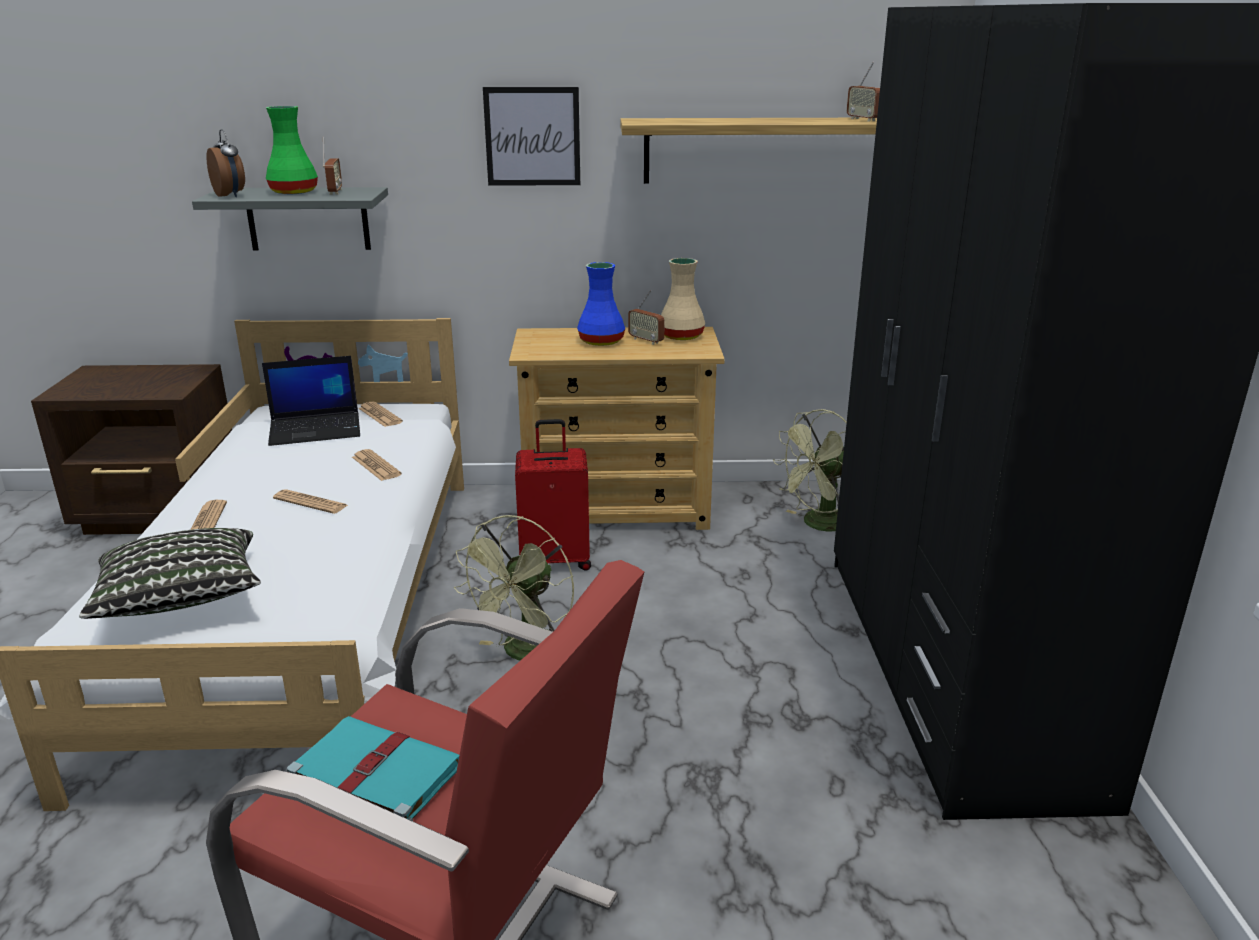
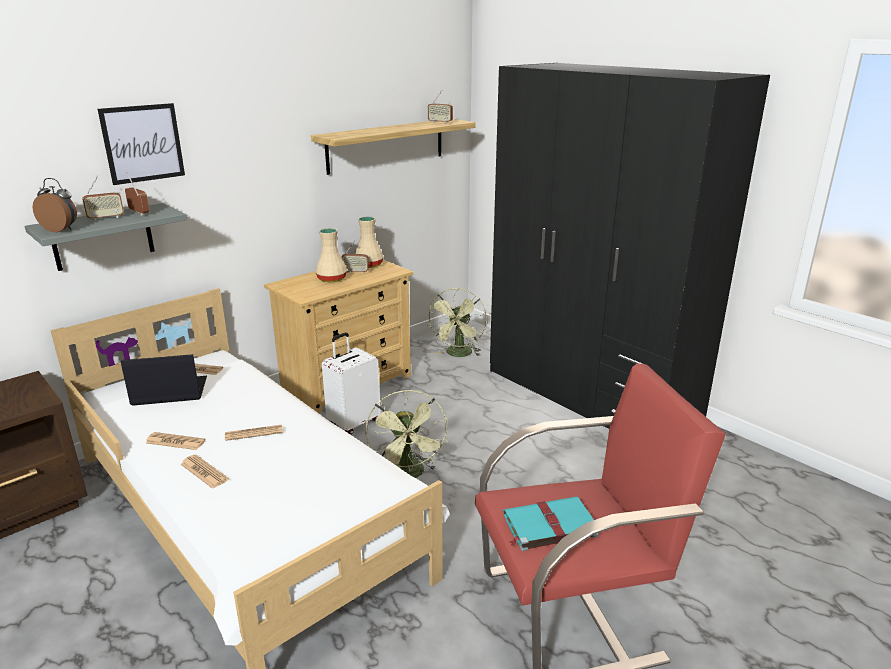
camera: 40 degrees left, 0 degrees up
pillow [79,528,261,619] -> none
laptop [262,356,360,446] -> laptop turned 135 degrees counterclockwise [120,354,207,406]
green vase [266,106,318,194] -> radio [82,175,124,221]
newspaper [352,449,402,481] -> newspaper moved to [146,432,205,450]
picture [483,87,580,186] -> picture moved to [98,103,185,185]
red suitcase [515,419,591,571] -> white suitcase [322,332,381,435]
blue vase [577,262,625,346] -> beige vase [316,228,347,282]

